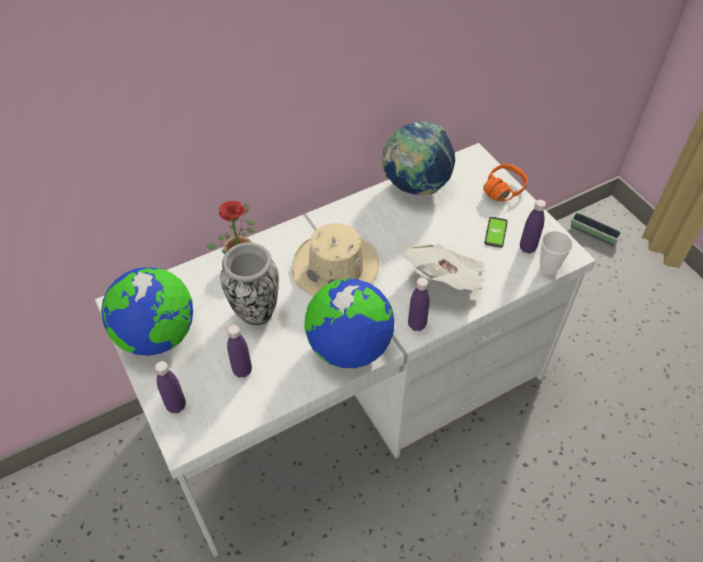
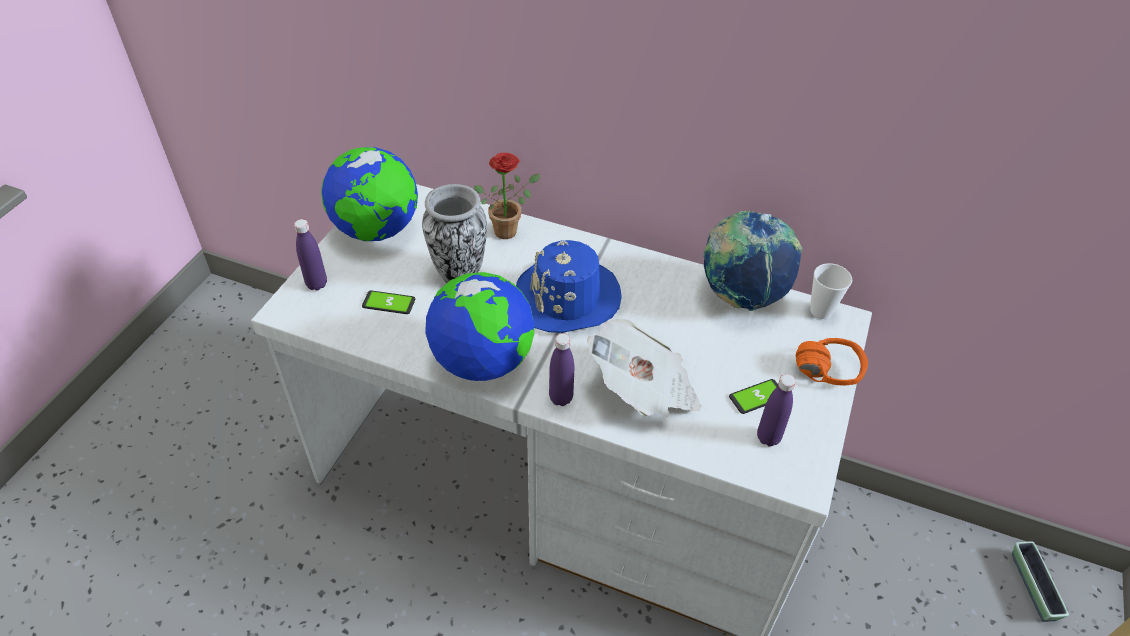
camera: 50 degrees right, 5 degrees down
purple bottle [227,325,252,378] -> phone [362,290,415,314]
beige hat [292,223,379,297] -> blue hat [516,240,622,333]
cup [540,231,573,275] -> cup moved to [810,263,852,319]

